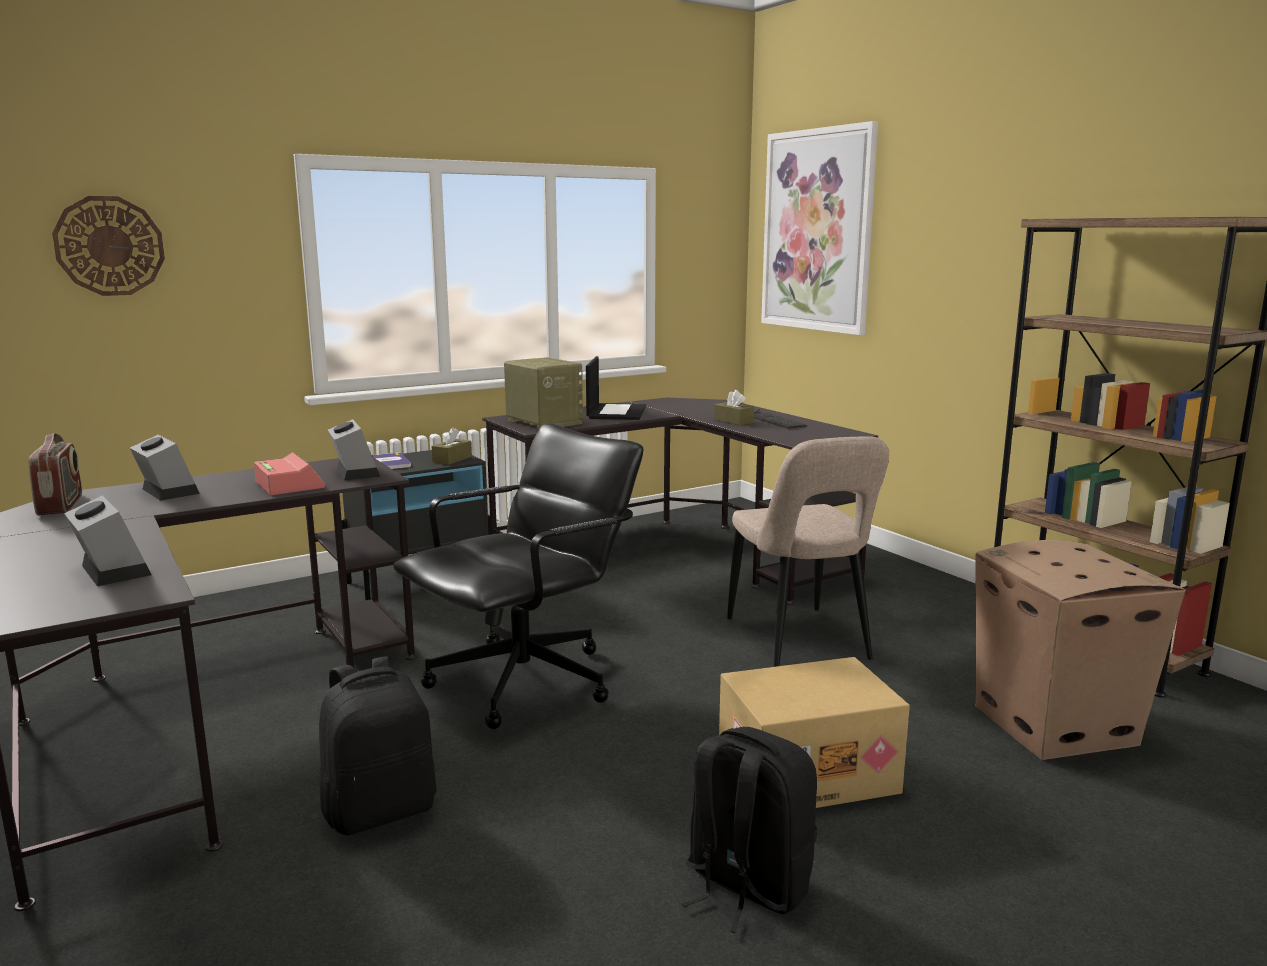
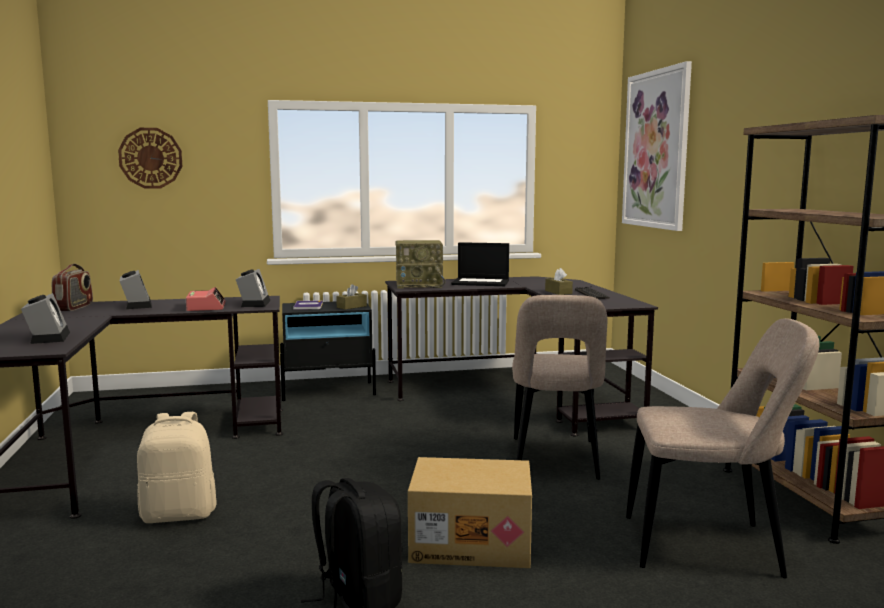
camera: 20 degrees right, 5 degrees down
black backpack [319,656,437,835] -> beige backpack [137,412,217,523]
black office chair [393,423,643,729] -> none
radio [504,357,583,429] -> radio turned 105 degrees clockwise [395,240,445,288]
laptop [586,356,646,420] -> laptop turned 75 degrees clockwise [451,242,509,286]
cardboard box [975,540,1186,760] -> beige chair [626,318,820,579]

